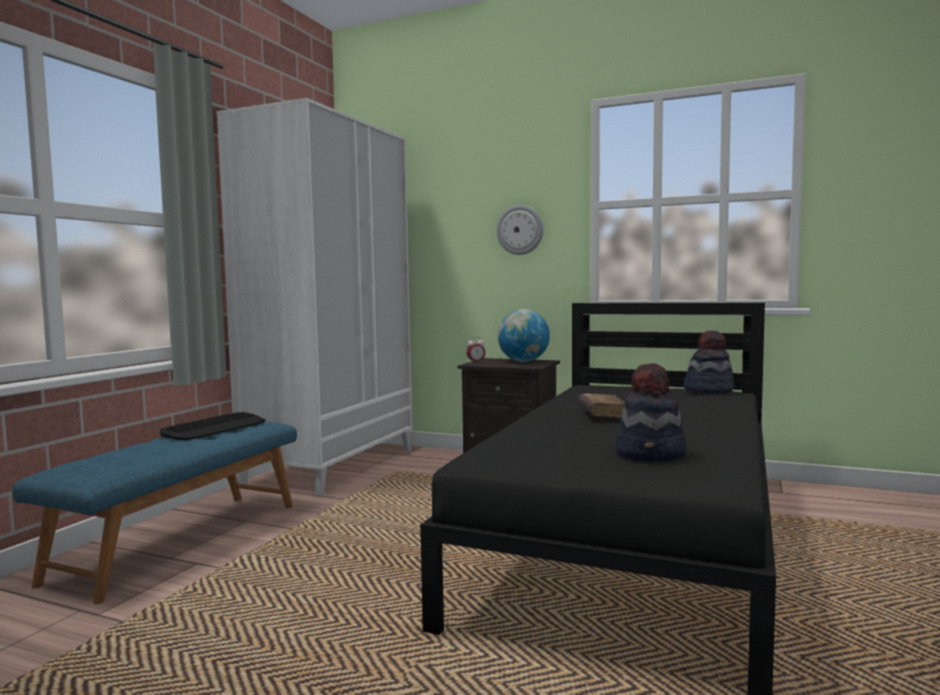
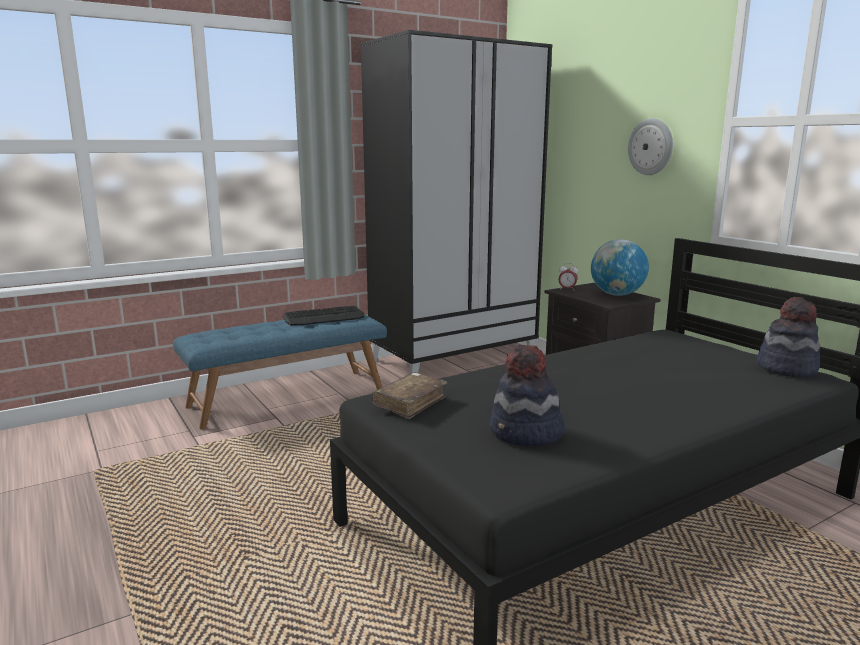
camera: 35 degrees right, 10 degrees up
white wardrobe [216,98,413,496] -> black wardrobe [360,30,553,374]
brown book [578,394,625,418] -> brown book moved to [372,372,447,419]

